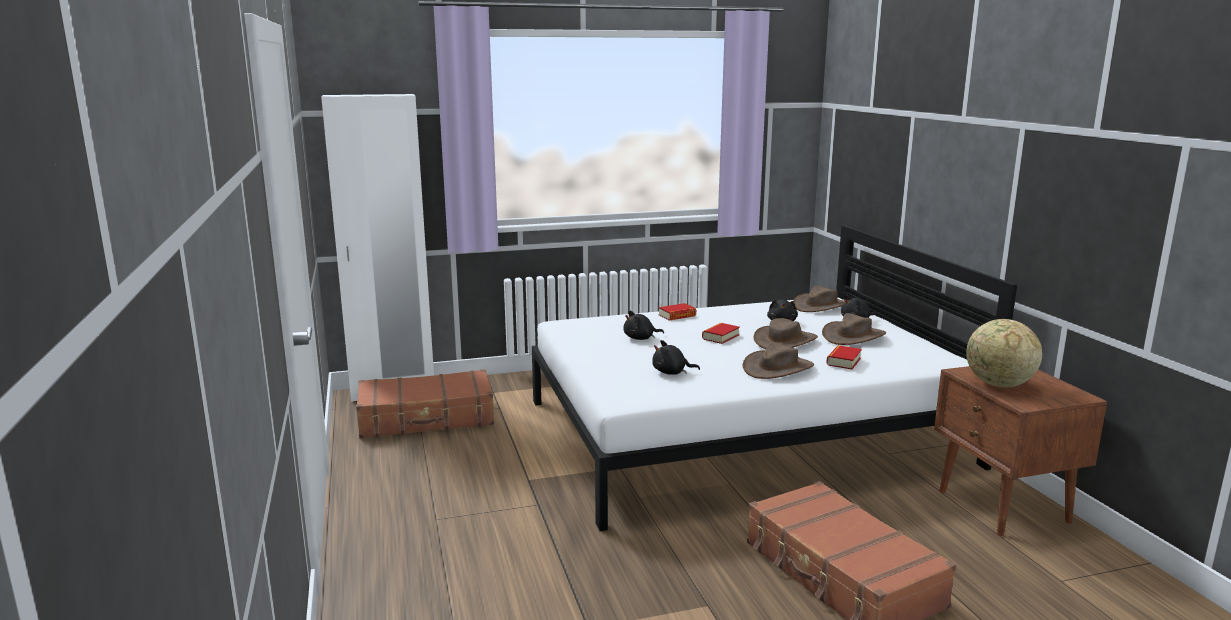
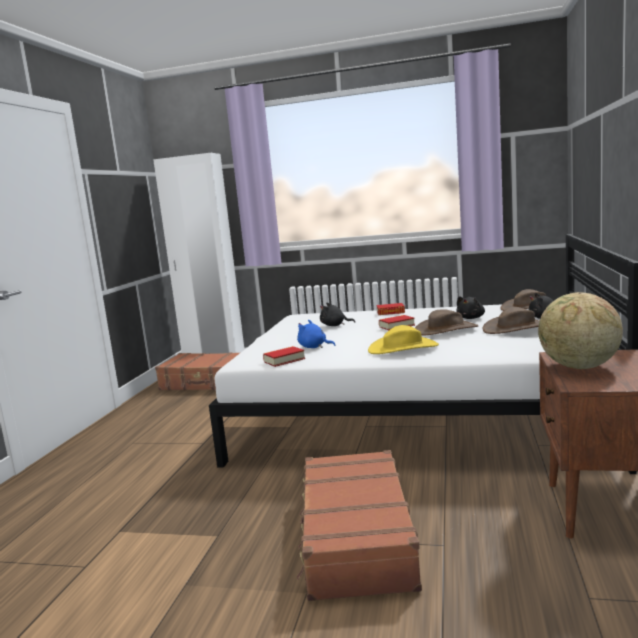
camera: 30 degrees right, 5 degrees down
black plush toy [652,340,700,375] -> blue plush toy [297,320,336,348]
brown hat [743,342,814,379] -> yellow hat [368,325,439,354]
book [826,345,862,369] -> book moved to [263,346,305,367]

